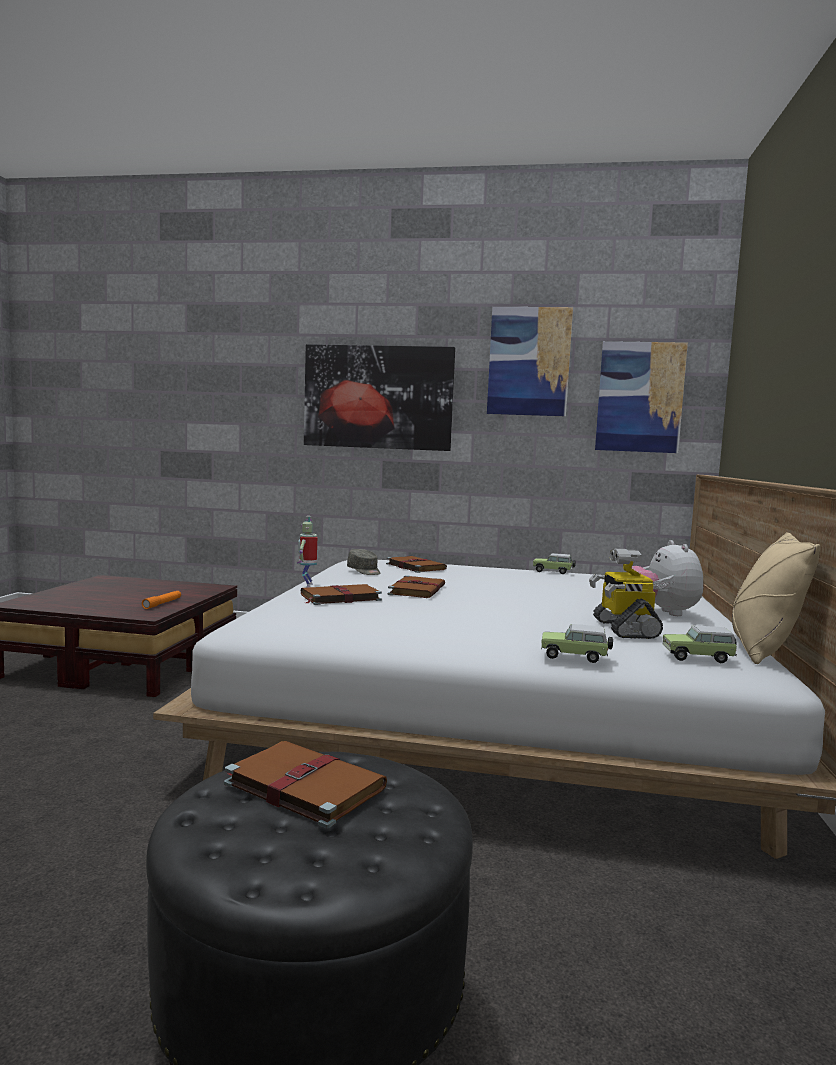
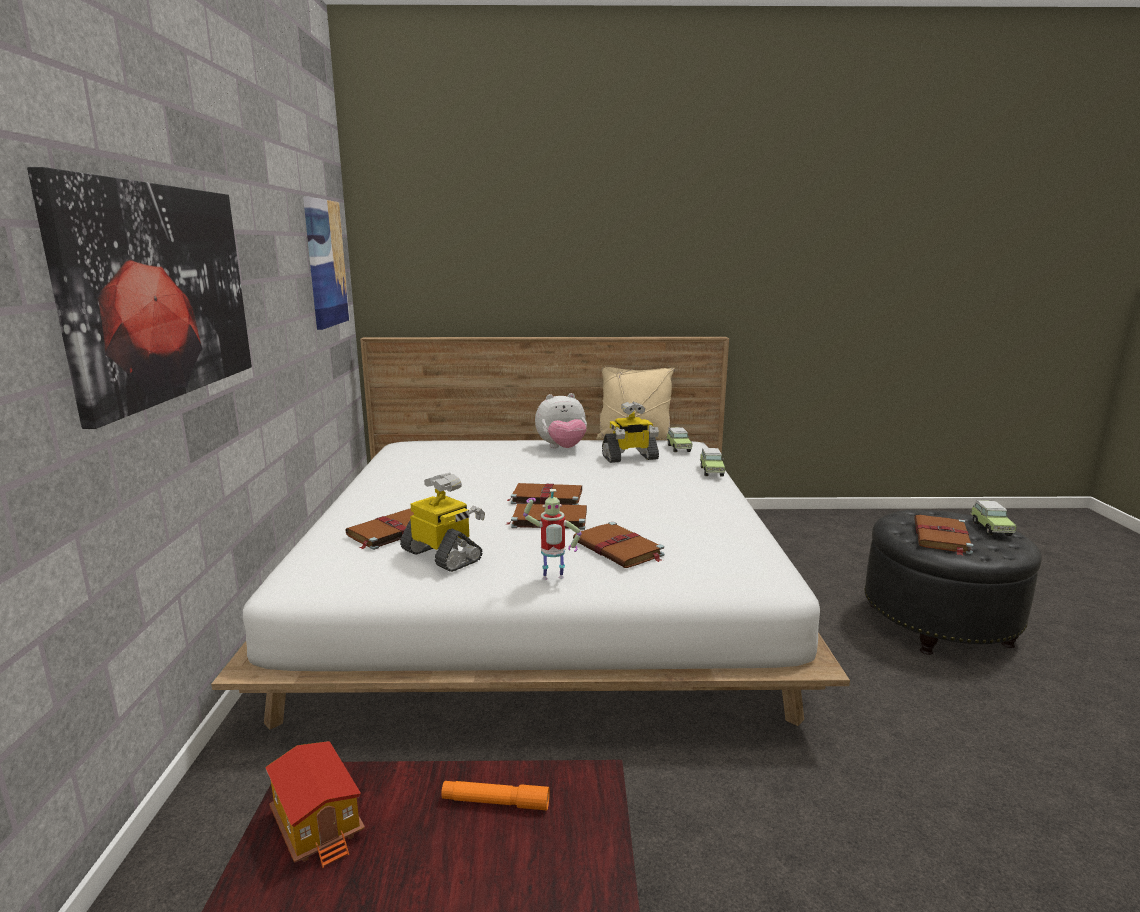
camera: 100 degrees left, 10 degrees up
grey cap [347,549,381,575] -> toy robot [400,472,485,572]
picture [487,307,573,416] -> none
toy car [533,553,576,574] -> toy car moved to [970,500,1017,536]
none -> toy house [265,741,365,868]
none -> brown book [507,483,582,505]

